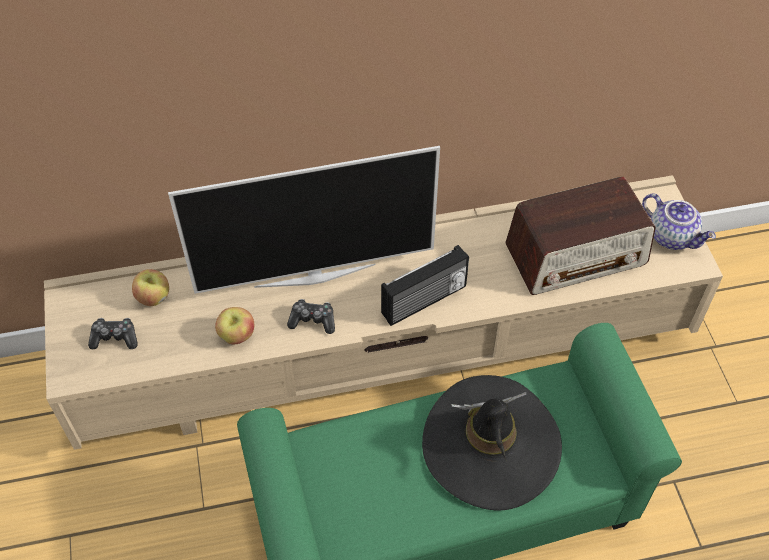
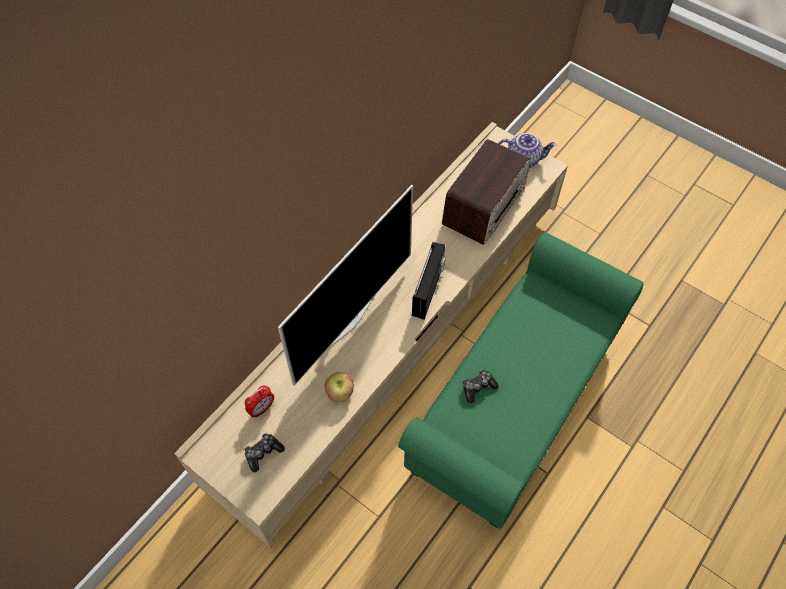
camera: 40 degrees left, 5 degrees up
apple [132,269,169,306] -> alarm clock [245,385,274,418]
game controller [287,299,335,334] -> game controller moved to [463,369,499,403]
black hat [422,375,562,511] -> none

